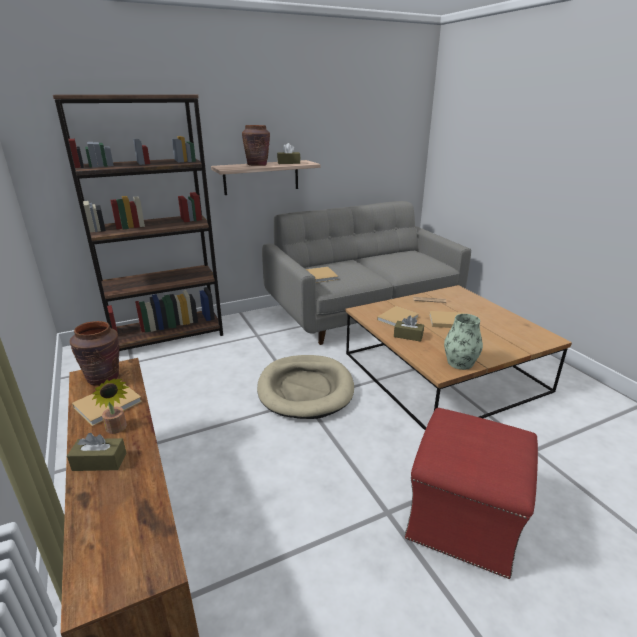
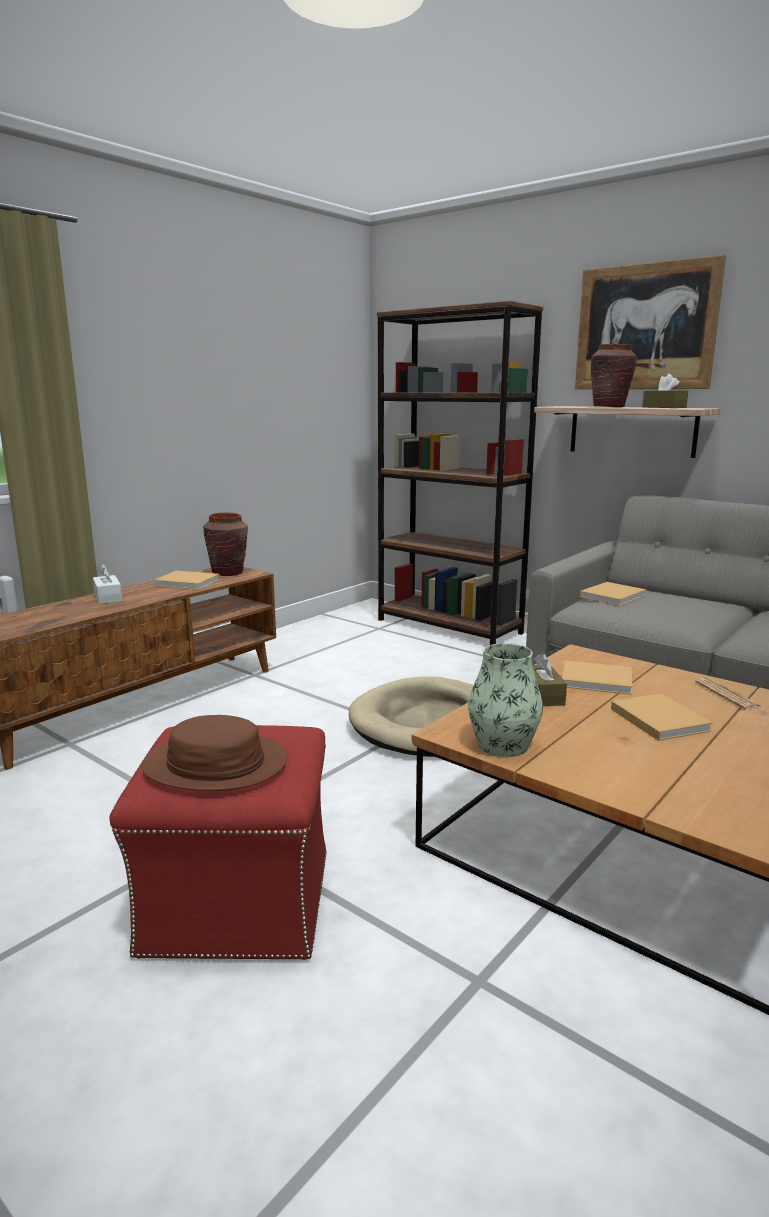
camera: 65 degrees right, 10 degrees down
brown tissue box [67,433,126,471] -> white tissue box [93,564,122,604]
potted plant [92,379,129,434] -> none
none -> brown hat [142,715,288,791]
none -> picture [575,255,726,389]

